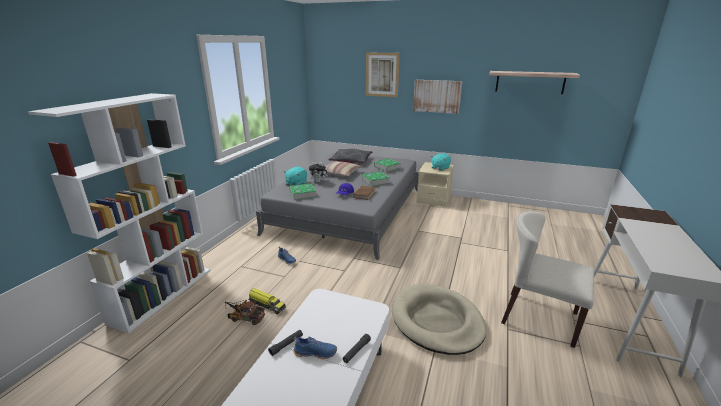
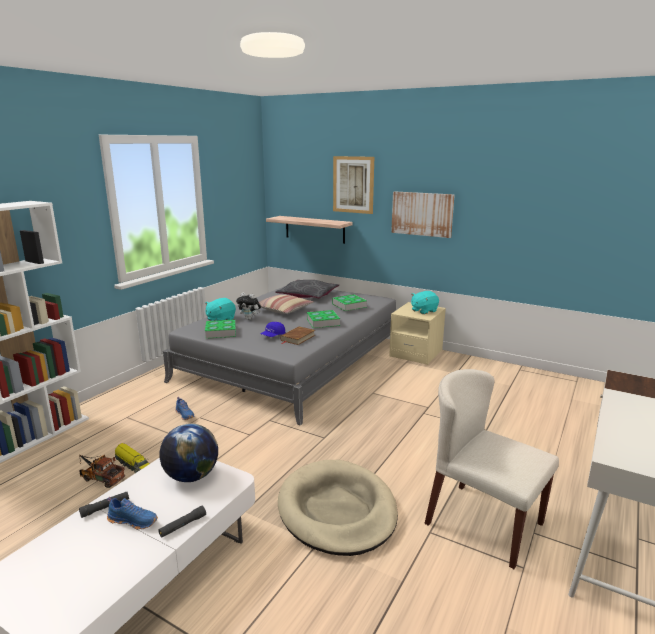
camera: 10 degrees right, 5 degrees down
shelf [489,71,580,94] -> shelf moved to [266,216,353,244]
none -> globe [159,423,218,482]

